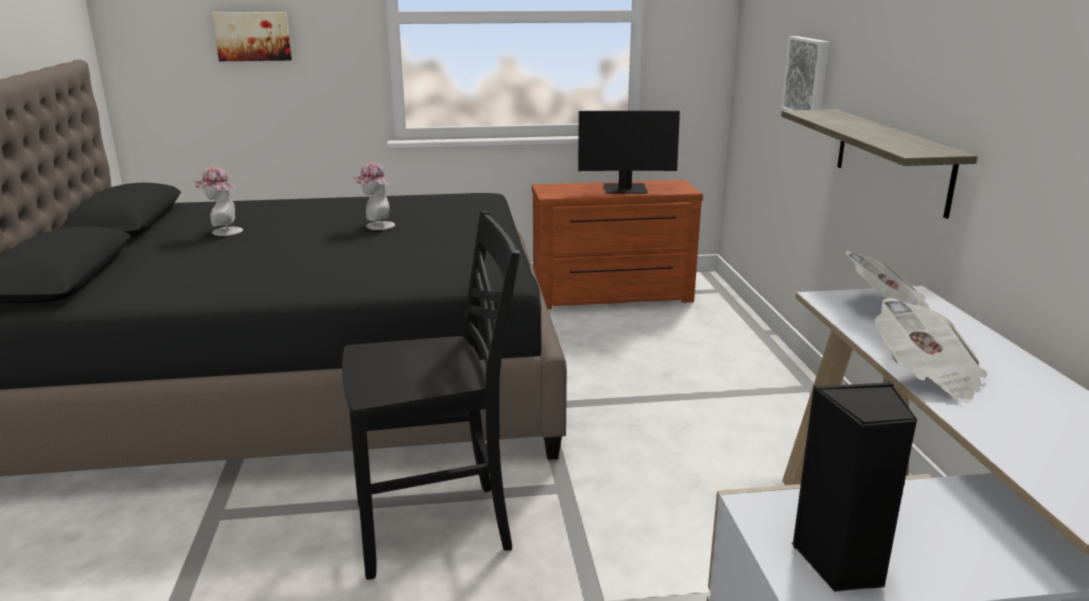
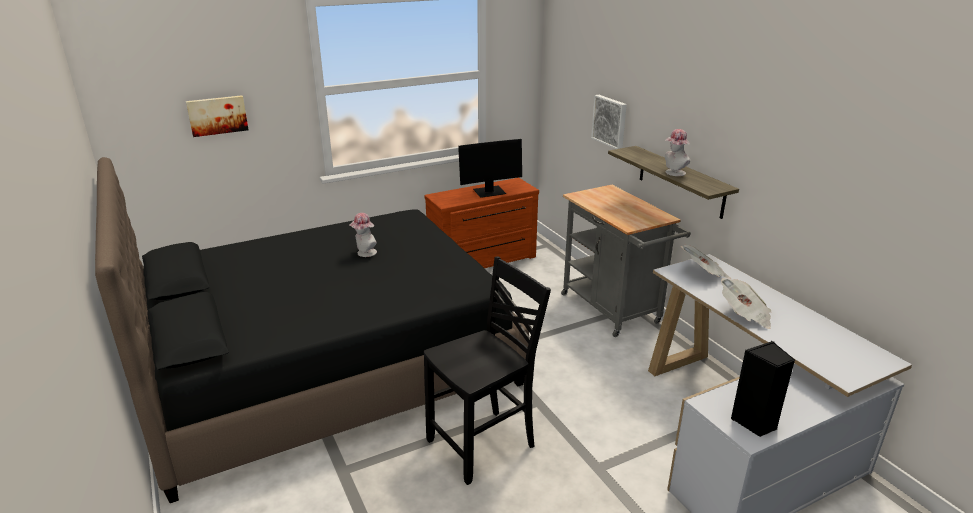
camera: 20 degrees left, 5 degrees up
hat [193,167,243,236] -> hat moved to [665,129,690,176]
none -> grey cart [561,185,691,337]

